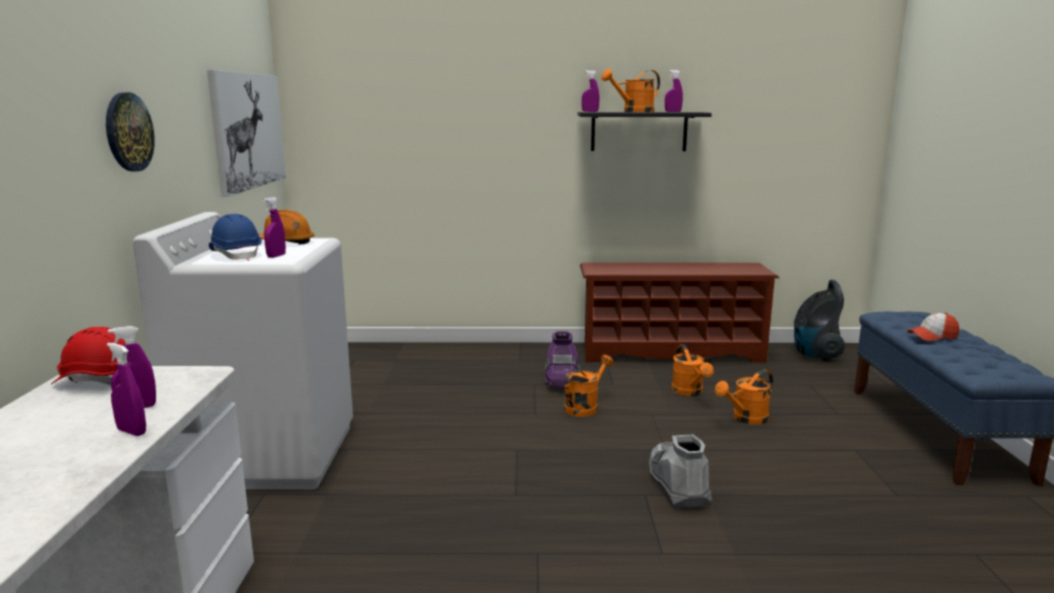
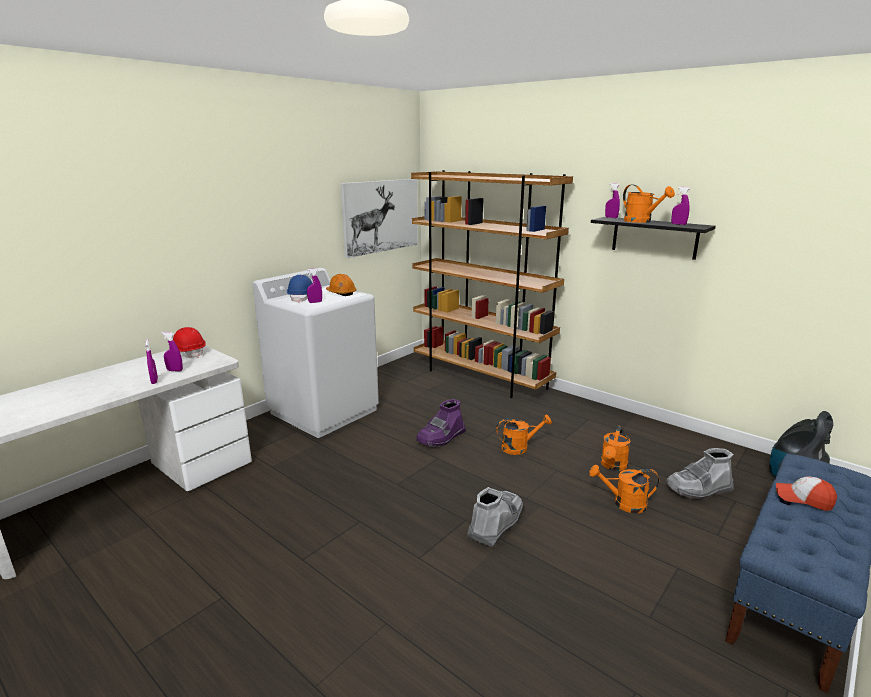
camera: 40 degrees right, 5 degrees up
wall clock [106,92,155,172] -> none
purple boot [544,331,580,388] -> purple boot moved to [415,399,466,447]
brown shoe rack [580,263,779,362] -> none
orange watering can [601,69,660,112] -> orange watering can turned 135 degrees counterclockwise [623,185,675,223]
none -> brown bookcase [411,170,573,398]
none -> grey boot [665,448,734,500]

